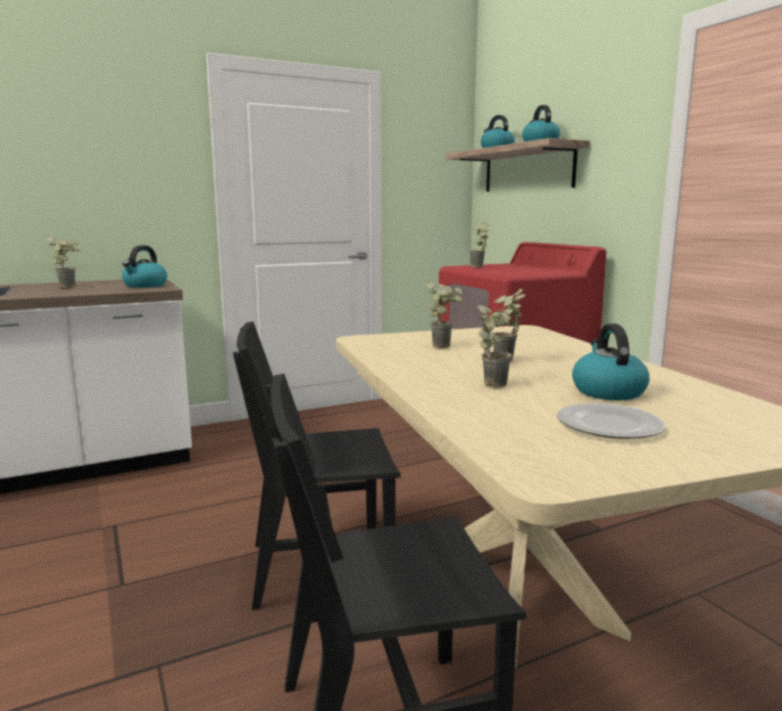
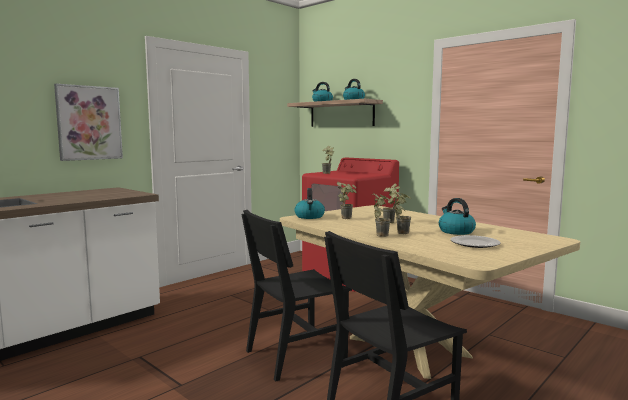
camera: 20 degrees left, 5 degrees down
potted plant [46,236,80,288] -> potted plant moved to [372,193,391,237]
kettle [122,245,167,288] -> kettle moved to [295,188,325,219]
none -> picture [54,84,123,161]

